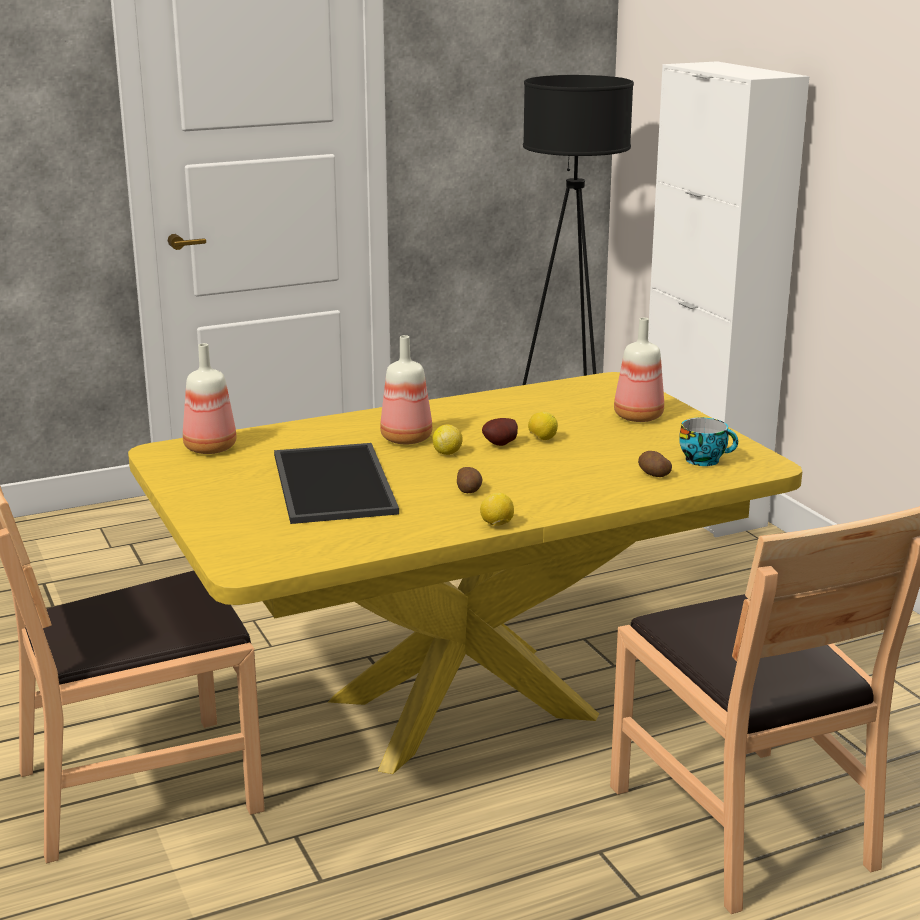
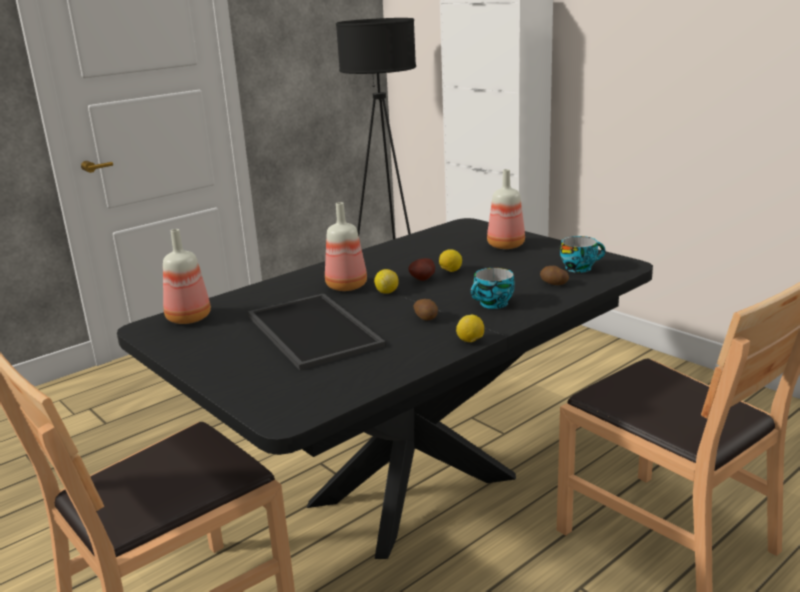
camera: 15 degrees left, 0 degrees up
yellow dining table [128,372,802,774] -> black dining table [117,218,653,559]
none -> cup [471,268,515,309]

